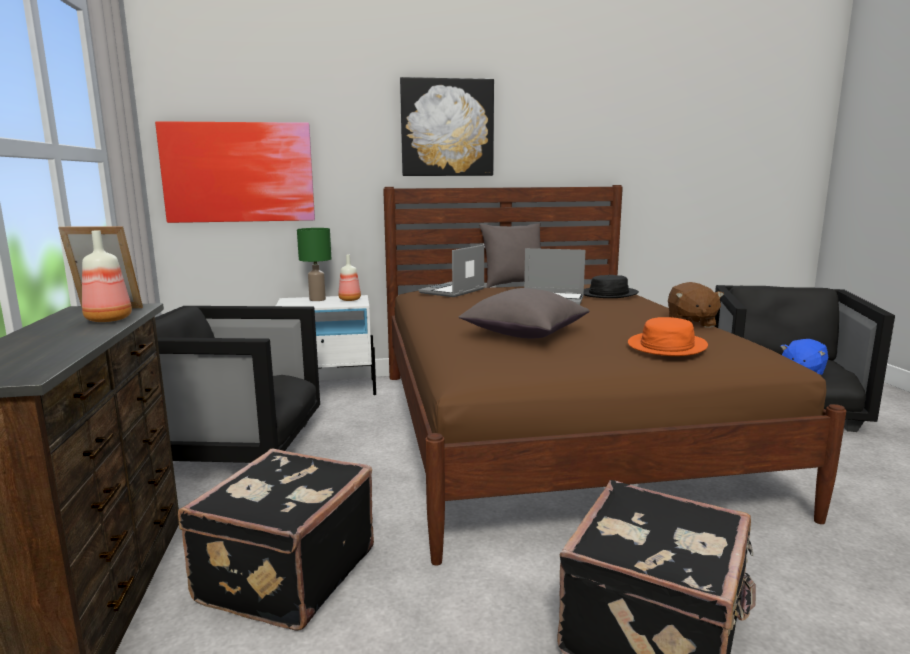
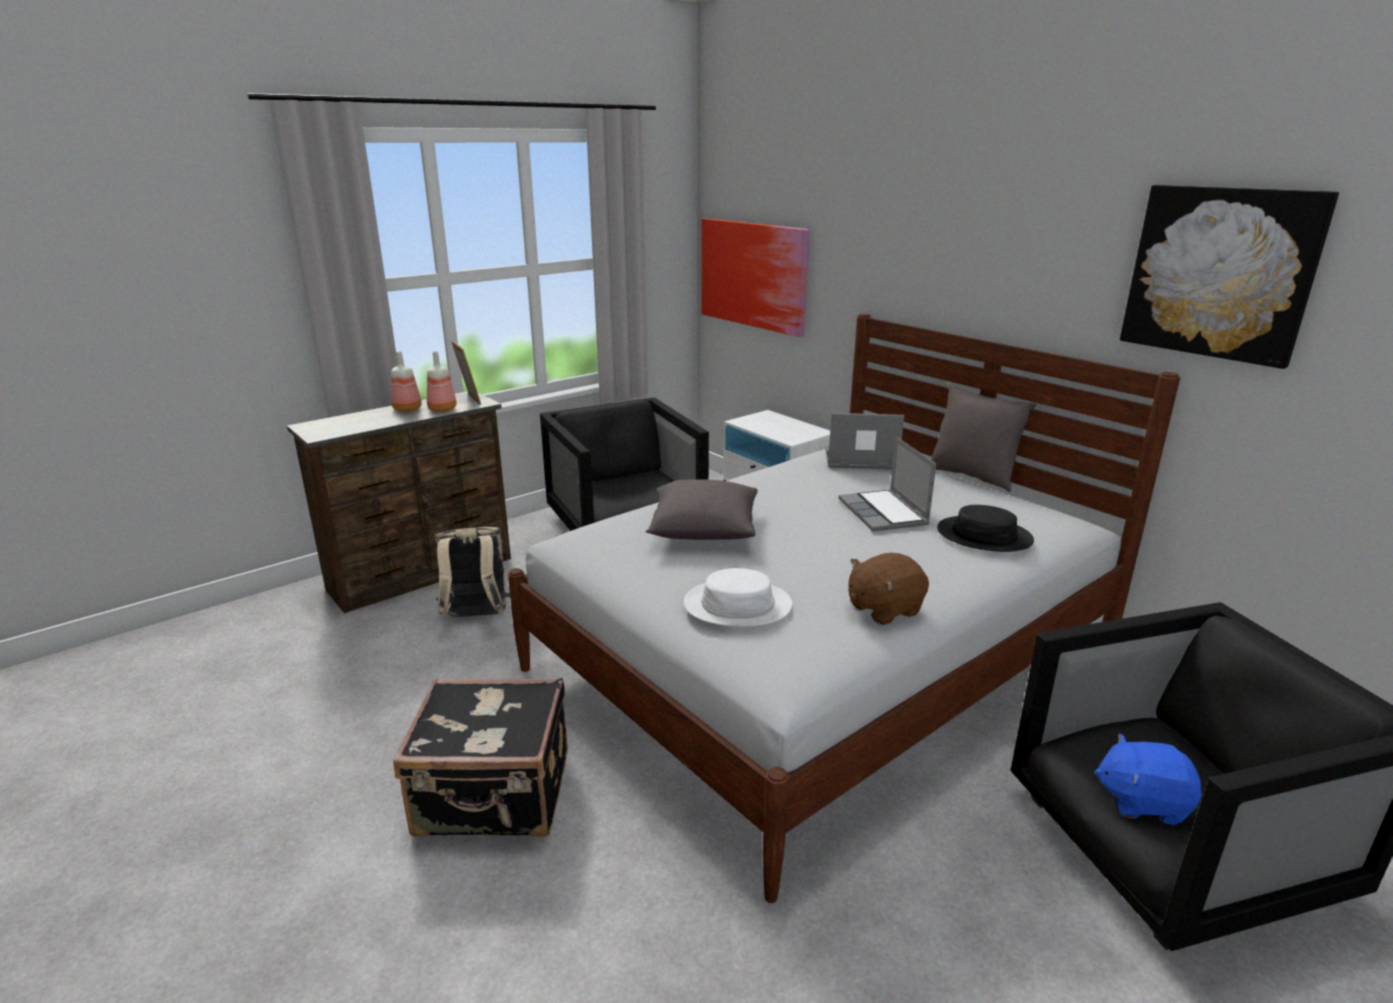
camera: 60 degrees right, 10 degrees up
black suitcase [178,448,374,631] -> beige backpack [435,527,510,617]
green table lamp [297,228,331,301] -> none
bottle [338,255,361,301] -> bottle moved to [391,351,422,412]
brown bed [383,185,846,566] -> white bed [508,314,1180,903]
picture [400,77,494,176] -> picture moved to [1120,185,1339,369]
orange hat [628,317,708,356] -> white hat [684,568,792,627]

